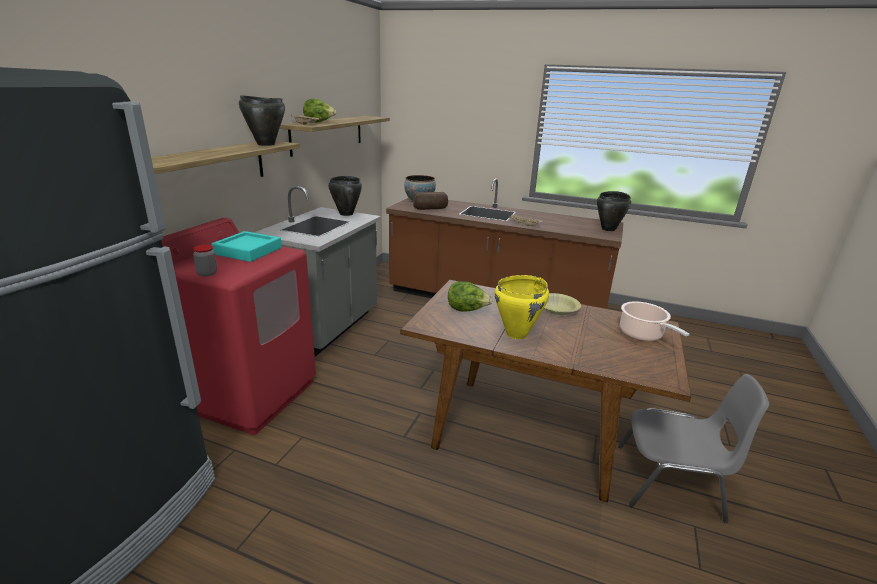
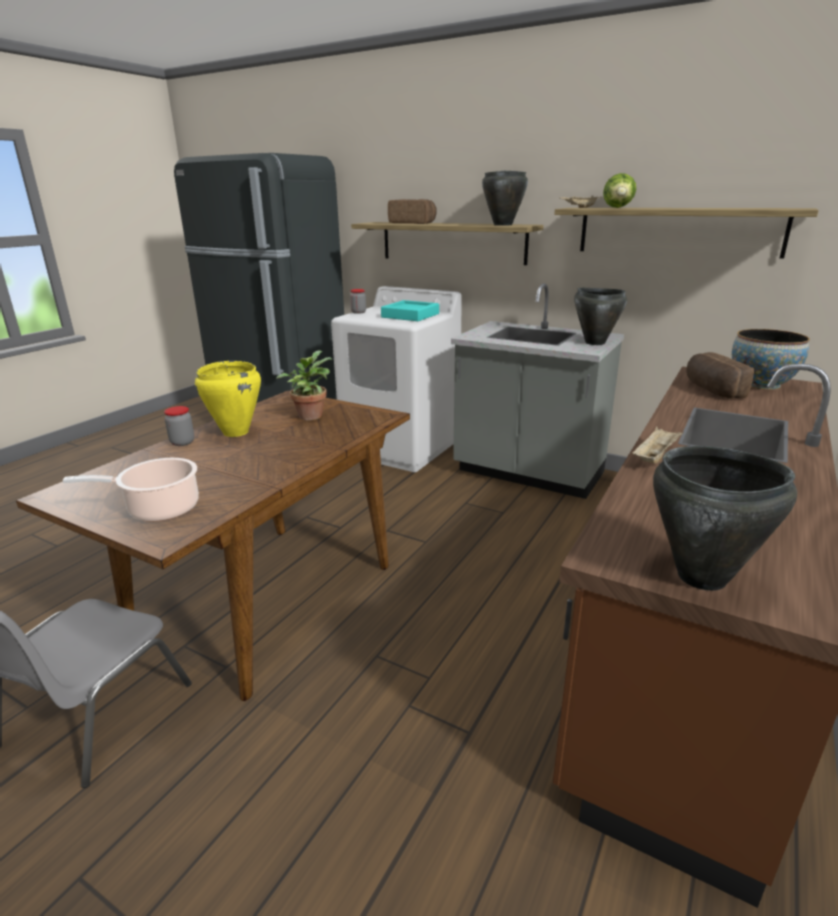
camera: 100 degrees right, 0 degrees up
red washing machine [161,218,316,435] -> white washing machine [331,286,462,472]
lettuce [448,281,492,312] -> potted plant [276,350,332,421]
yellow bowl [544,293,581,315] -> none
none -> jar [164,406,195,446]
none -> bread [388,199,437,224]

